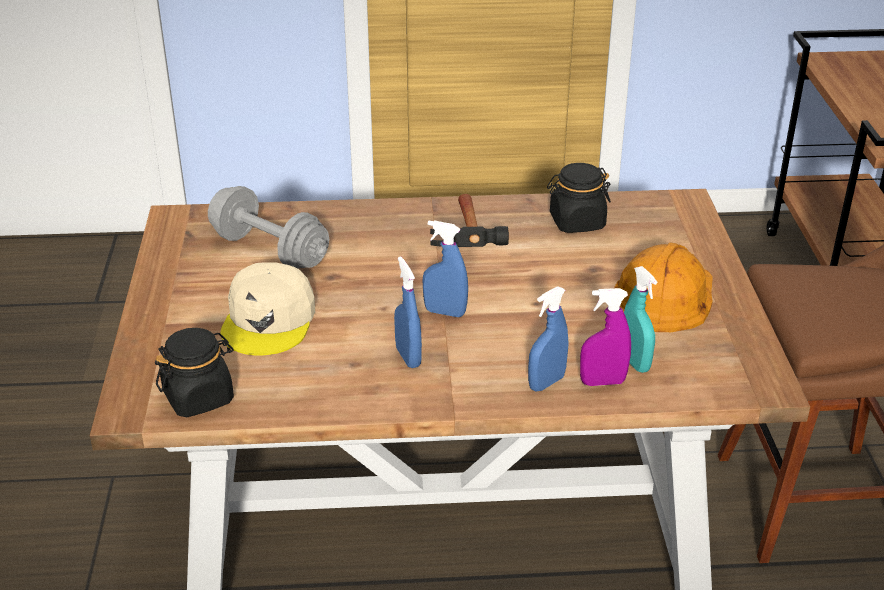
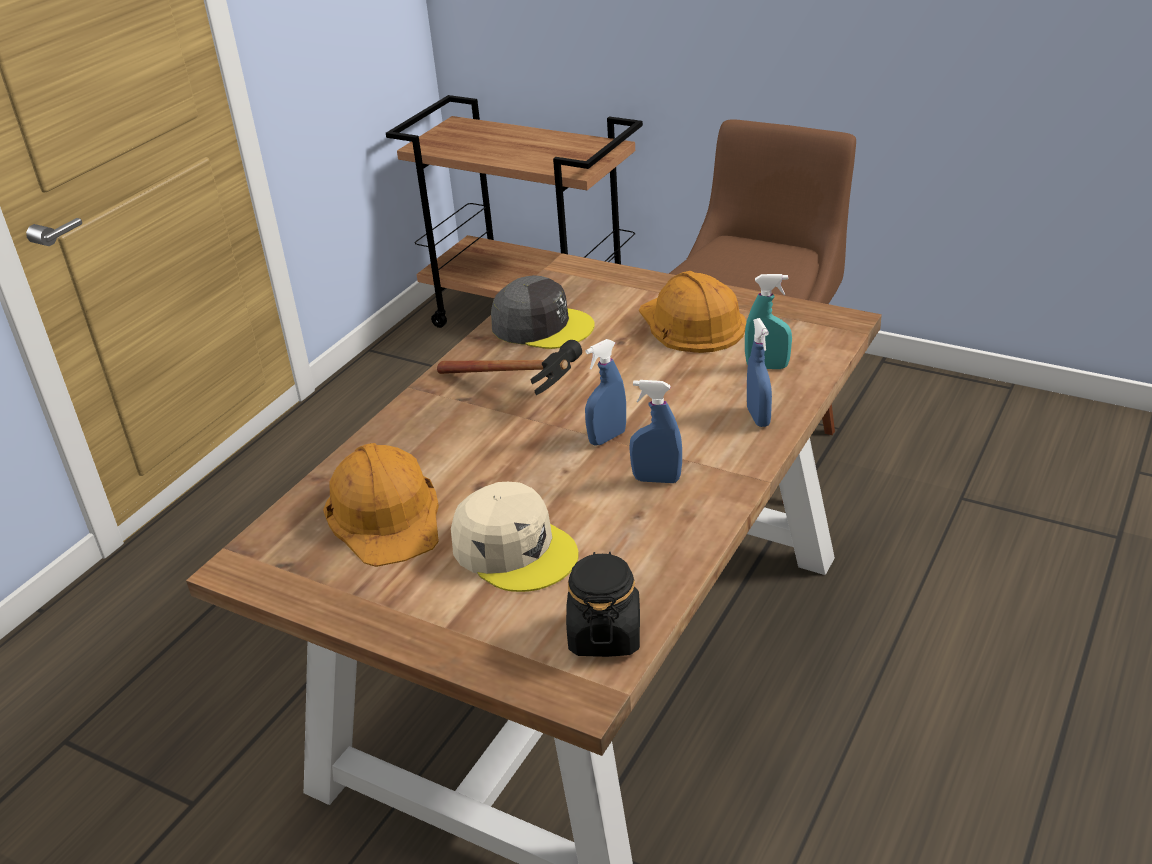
camera: 55 degrees left, 0 degrees up
grey dumbbell [208,186,329,269] -> orange hard hat [323,443,439,567]
black jar [547,163,611,233] -> grey cap [491,275,595,349]
purple spray bottle [580,288,631,386] -> none

